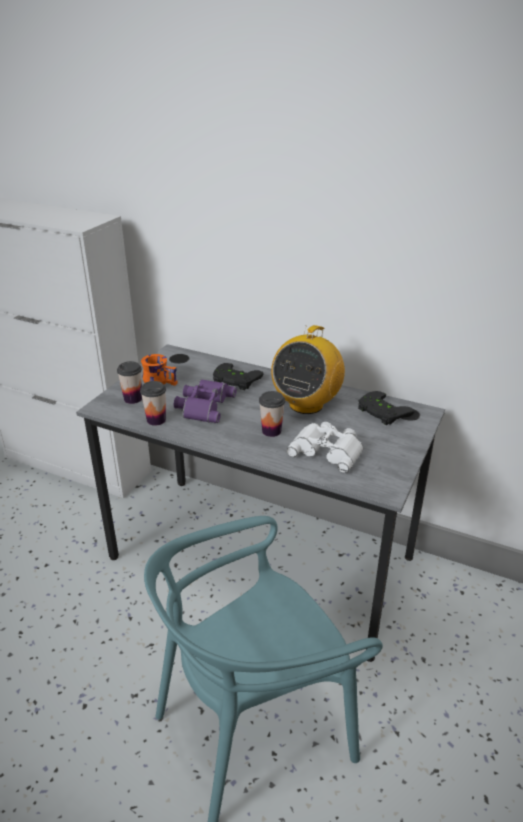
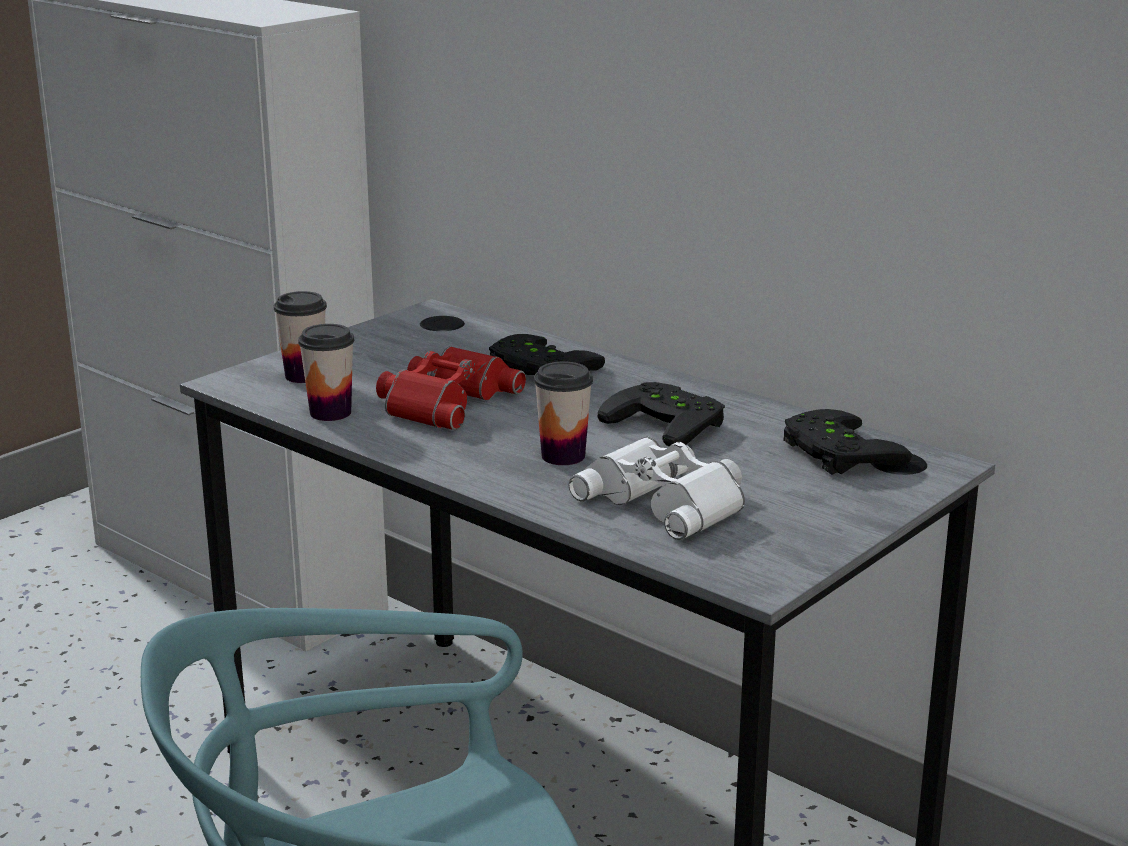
camera: 15 degrees right, 10 degrees down
orange mug [141,354,178,386] -> none
purple binoculars [174,379,237,423] -> red binoculars [376,346,526,430]
radio [271,325,345,414] -> black game controller [597,382,725,446]

